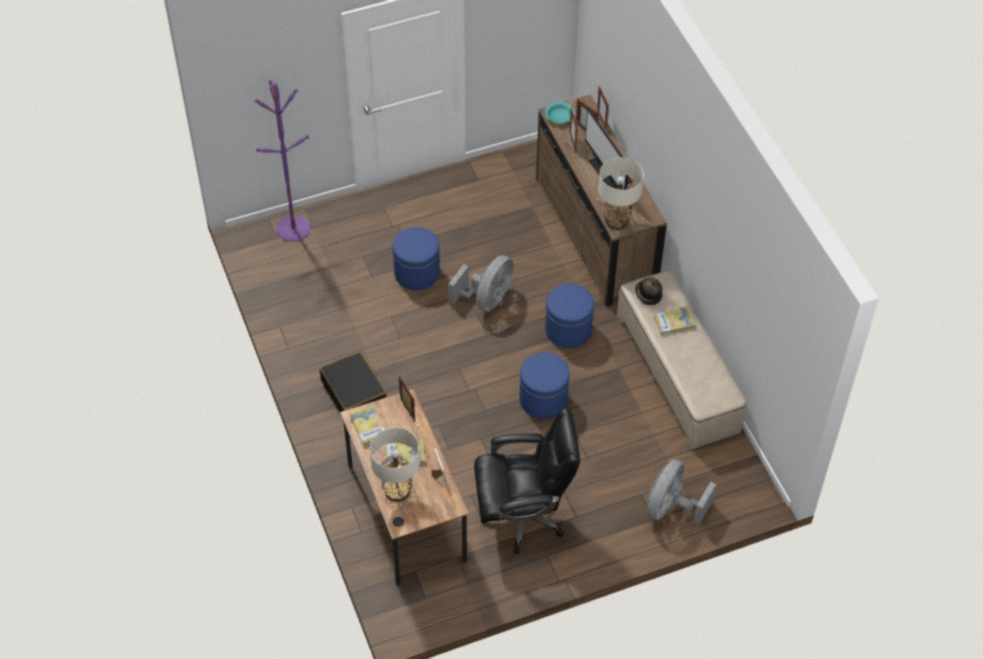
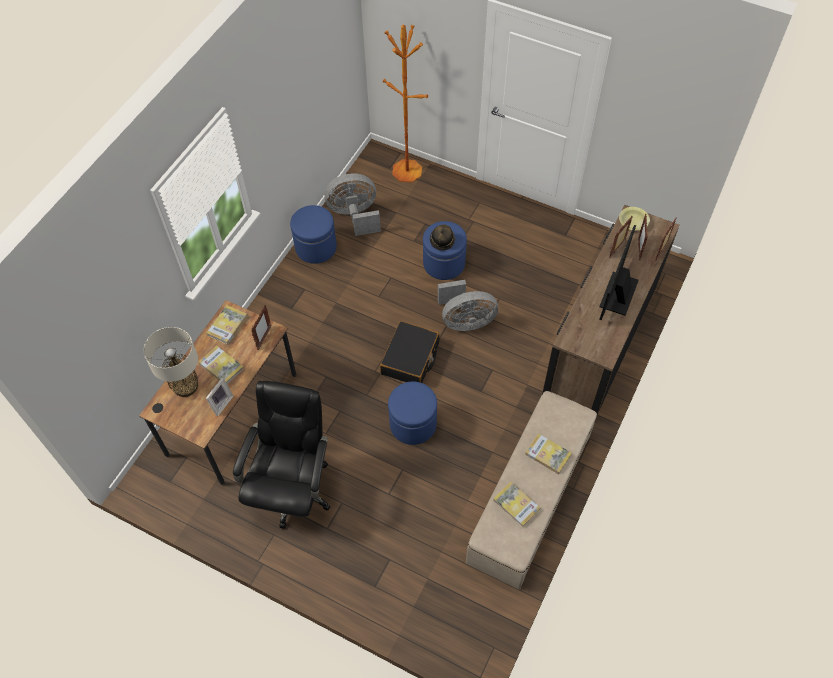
camera: 50 degrees right, 5 degrees up
purple clothes rack [254,80,311,241] -> orange clothes rack [383,24,428,182]
black suitcase [319,351,387,412] -> black suitcase moved to [380,321,440,383]
black office chair [474,408,580,554] -> black office chair turned 120 degrees counterclockwise [233,381,330,529]
turquoise bowl [545,102,575,123] -> yellow bowl [619,207,650,231]
blue ottoman [545,284,594,348] -> blue ottoman moved to [290,205,337,264]
table lamp [598,157,644,230] -> none
hat [635,277,662,305] -> hat moved to [430,224,455,251]
grey fan [647,459,716,525] -> grey fan moved to [325,173,381,236]
none -> book [493,482,541,527]

